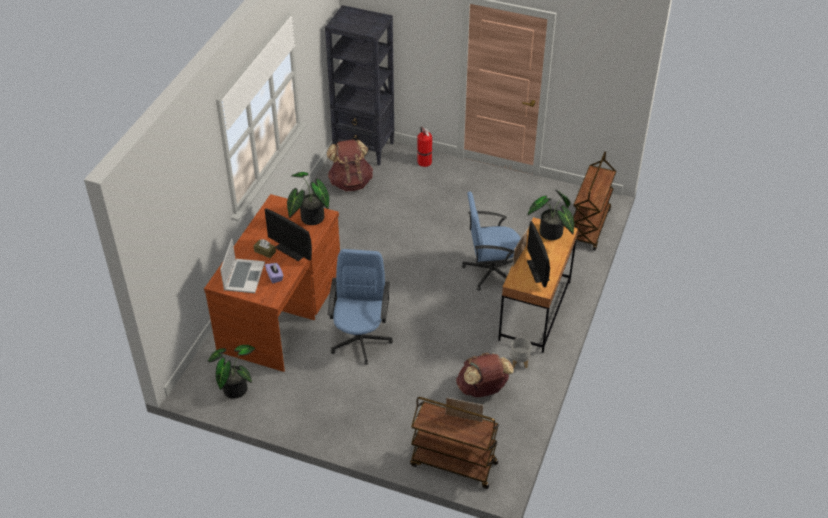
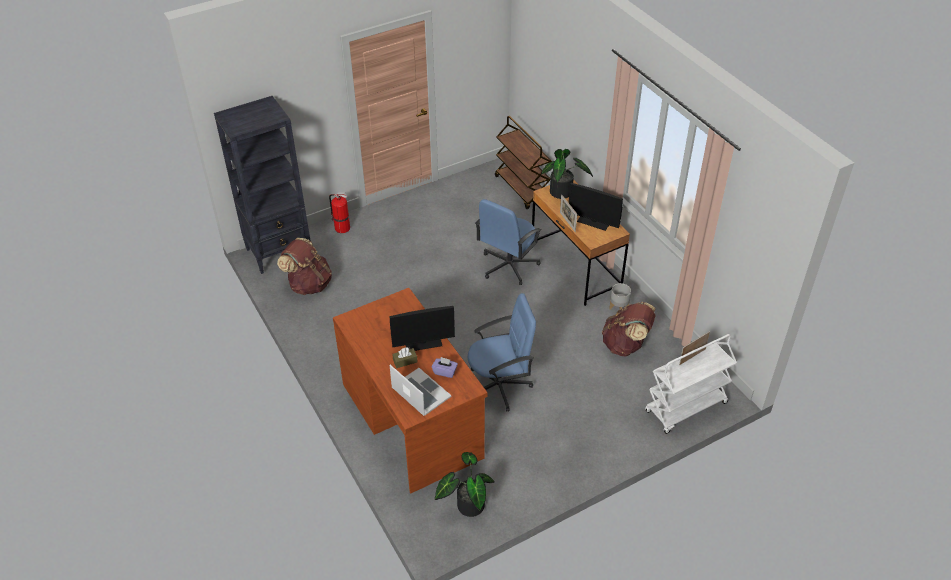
camera: 50 degrees left, 0 degrees up
potted plant [287,172,329,225] -> none
blue office chair [327,249,393,365] -> blue office chair turned 120 degrees clockwise [468,293,536,412]
brown cart [410,397,499,489] -> white cart [645,334,737,434]

